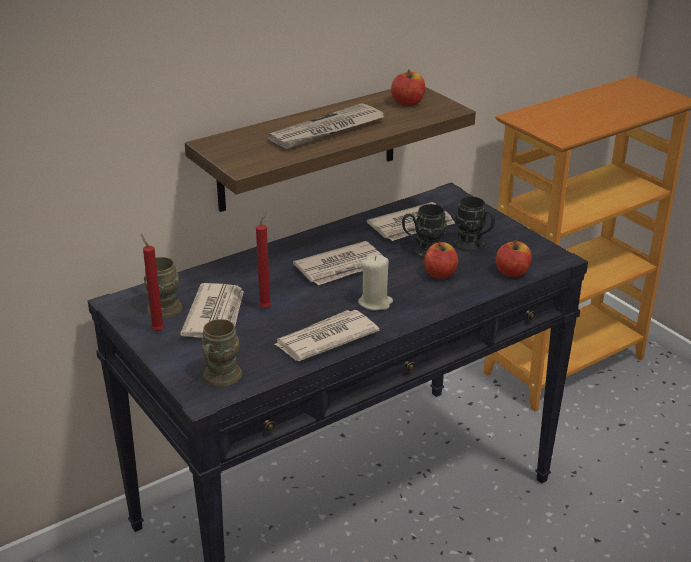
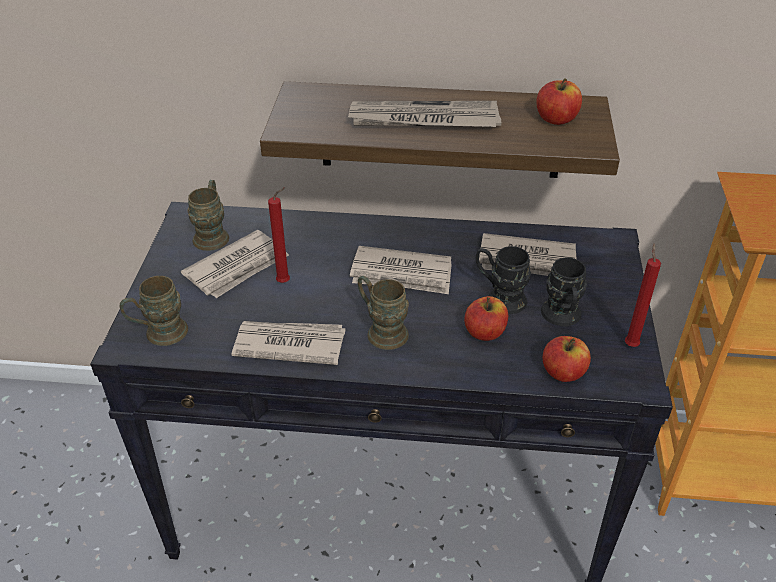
camera: 40 degrees right, 10 degrees up
red candle [141,234,164,331] -> red candle moved to [625,243,661,347]
beige candle [358,255,393,310] -> brown mug [358,276,409,350]

